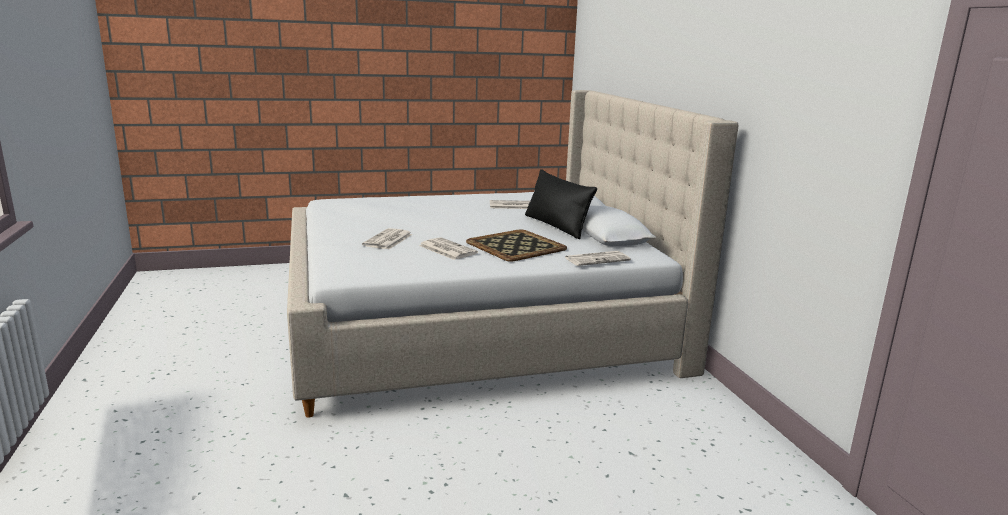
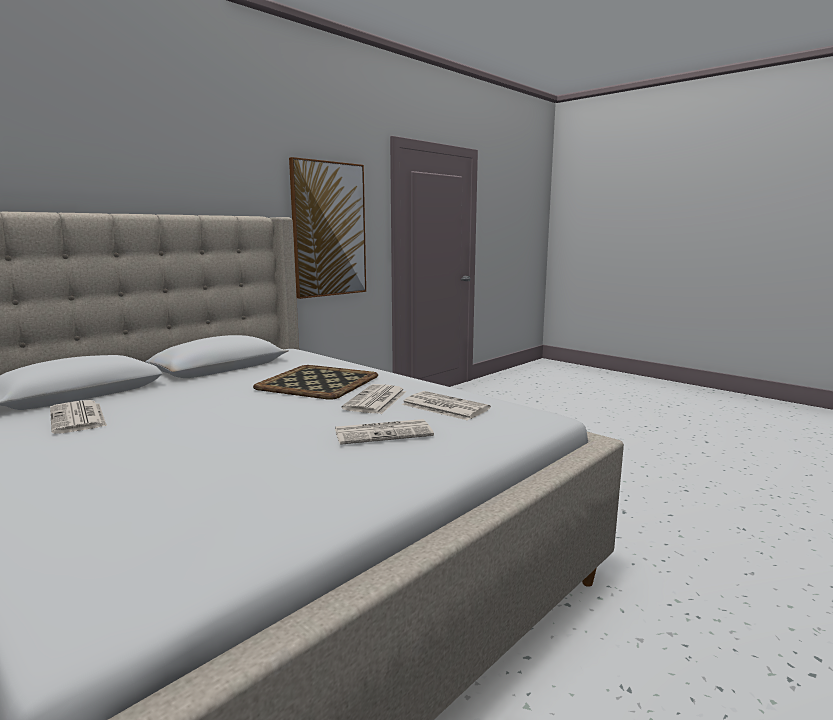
camera: 120 degrees left, 5 degrees down
black pillow [525,169,597,239] -> none
newspaper [564,251,631,266] -> newspaper moved to [401,391,491,421]
none -> picture [289,157,366,299]

